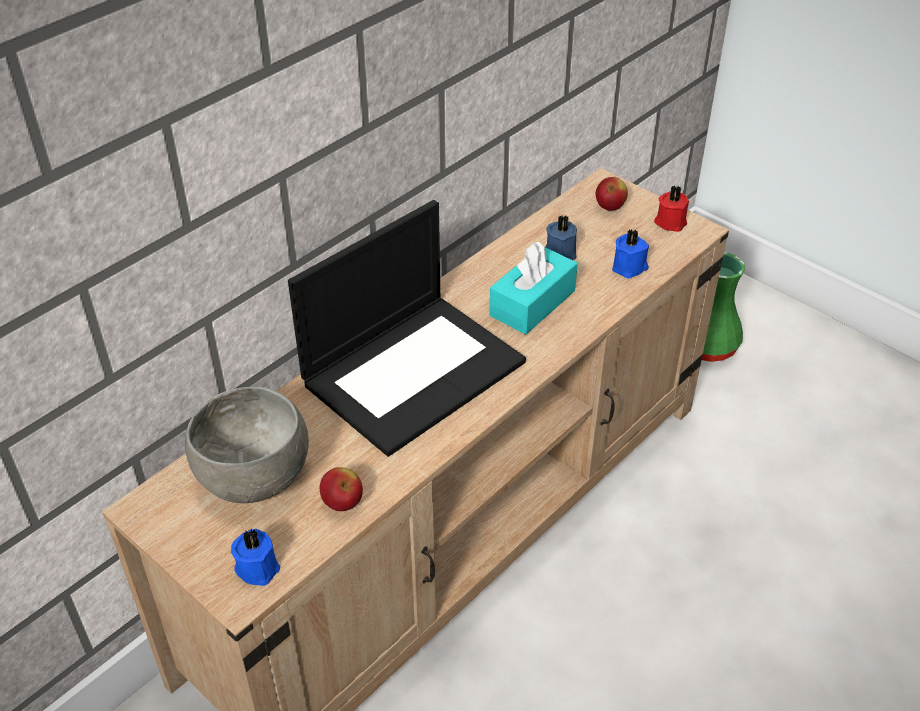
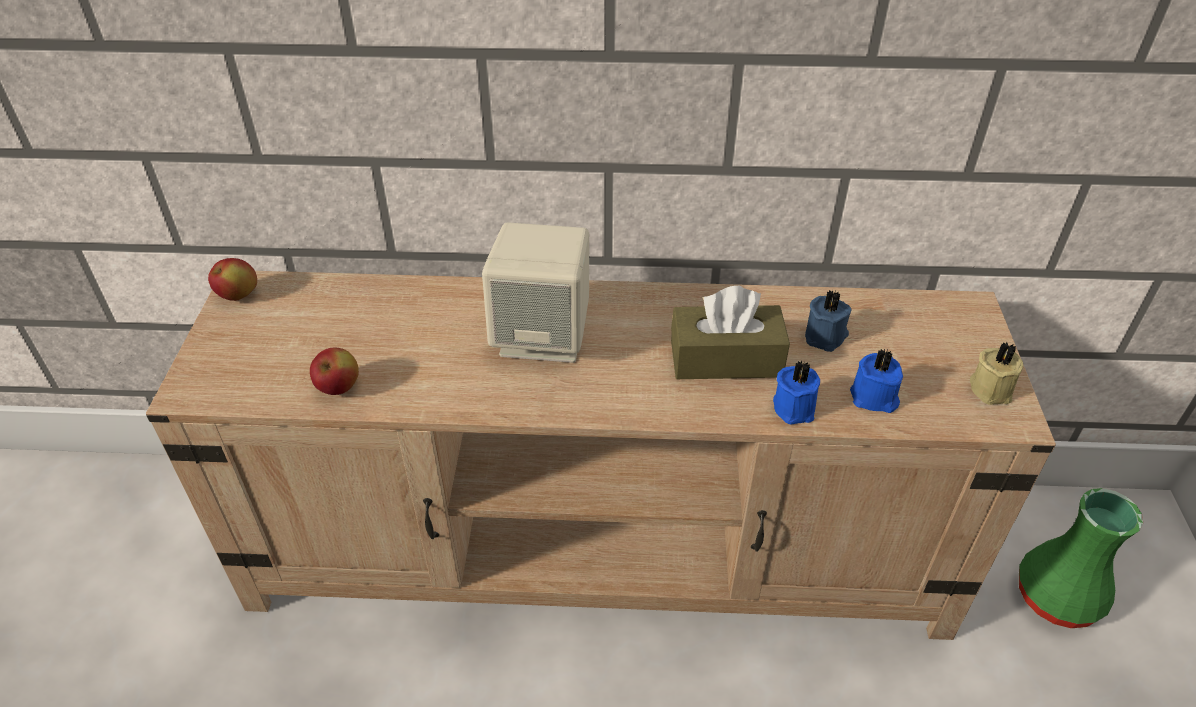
camera: 50 degrees right, 0 degrees up
grey bowl [185,387,309,503] -> none
blue candle [231,528,280,586] -> blue candle moved to [773,361,820,425]
laptop [288,200,526,457] -> beige speaker [482,222,589,363]
turquoise tissue box [489,242,578,335] -> brown tissue box [671,286,790,379]
apple [596,177,628,211] -> apple moved to [208,258,257,301]
red candle [654,186,689,232] -> beige candle [970,342,1023,405]

